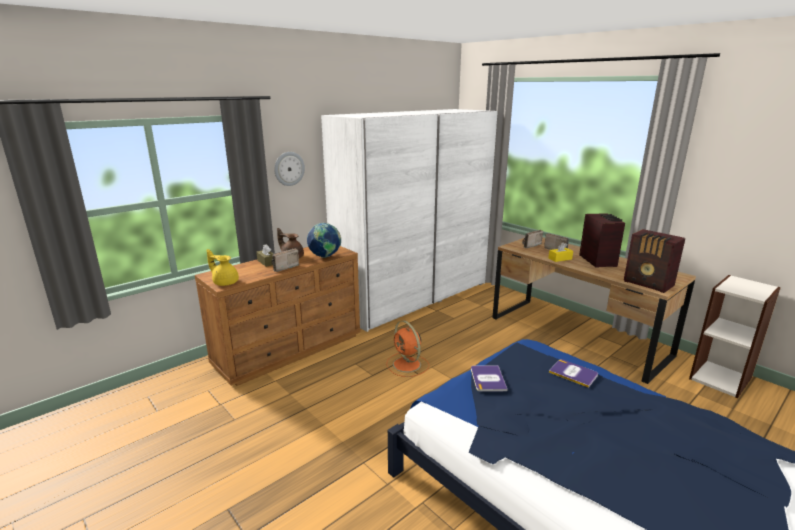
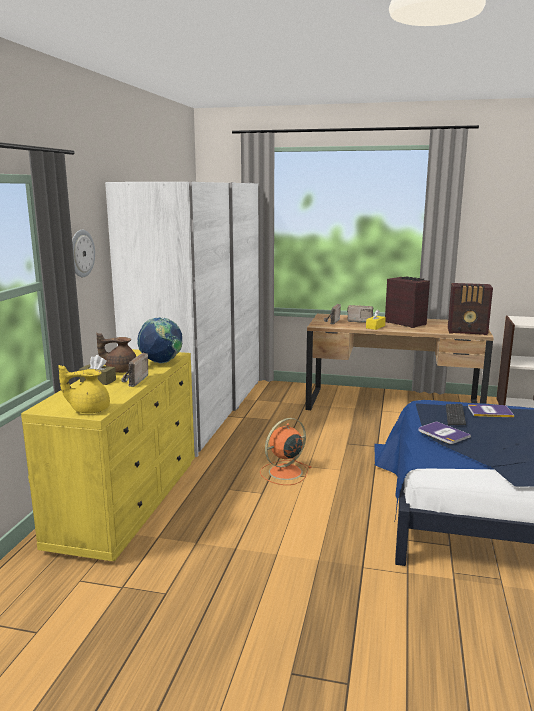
camera: 35 degrees left, 5 degrees down
brown dresser [195,246,360,386] -> yellow dresser [21,349,195,561]
orange fan [386,320,429,377] -> orange fan turned 120 degrees clockwise [260,418,312,485]
none -> keyboard [446,404,466,425]

